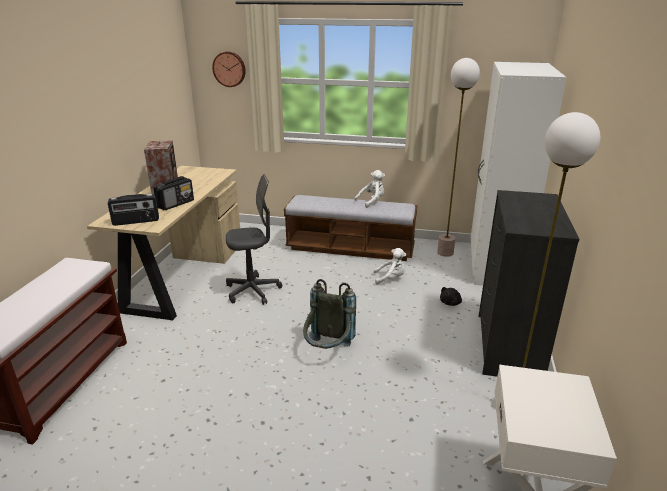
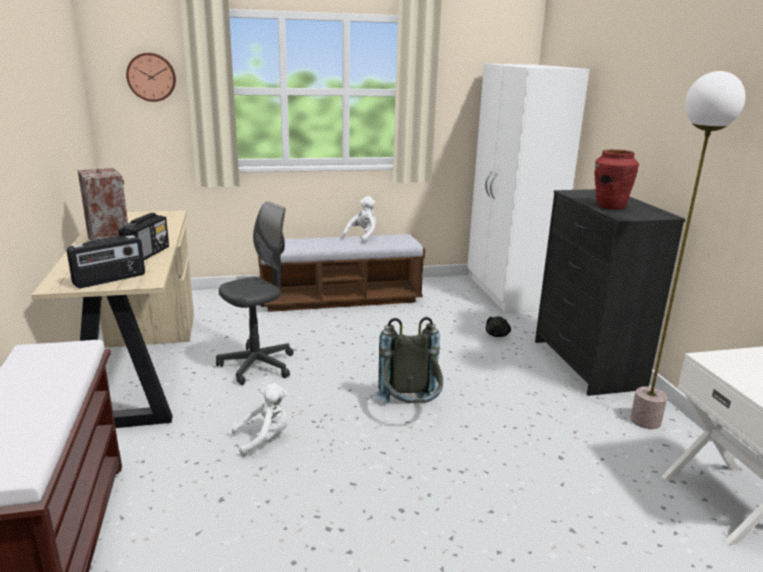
camera: 25 degrees left, 5 degrees down
white plush toy [374,248,406,285] -> white plush toy moved to [232,383,289,456]
floor lamp [437,58,480,257] -> none
none -> red vase [594,149,639,209]

